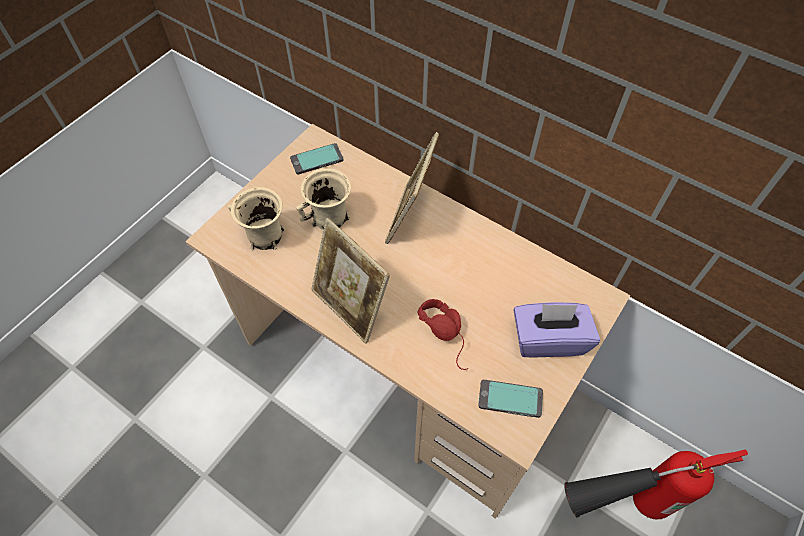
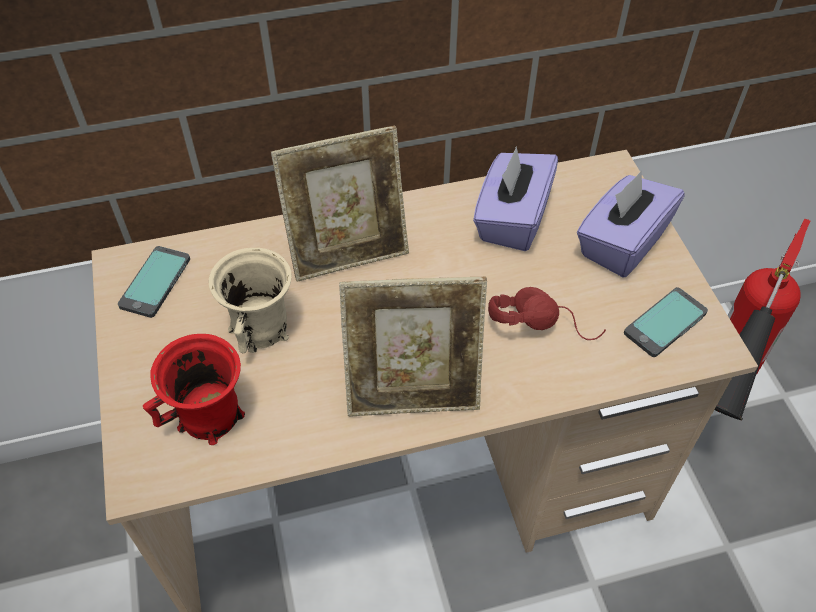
camera: 50 degrees left, 5 degrees down
beige mug [228,187,285,250] -> red mug [143,334,245,445]
picture frame [385,132,439,244] -> picture frame turned 75 degrees counterclockwise [271,126,409,282]
none -> purple tissue box [473,146,558,251]

